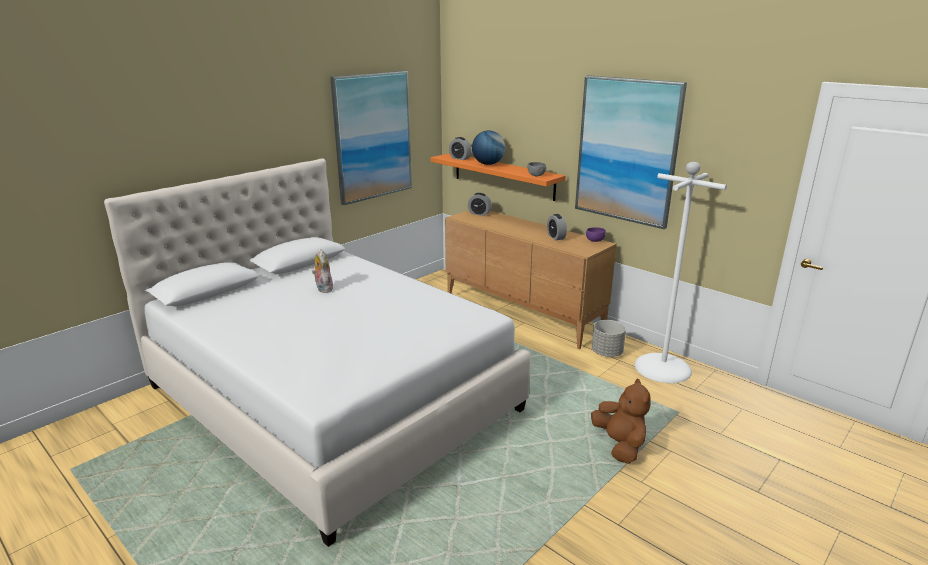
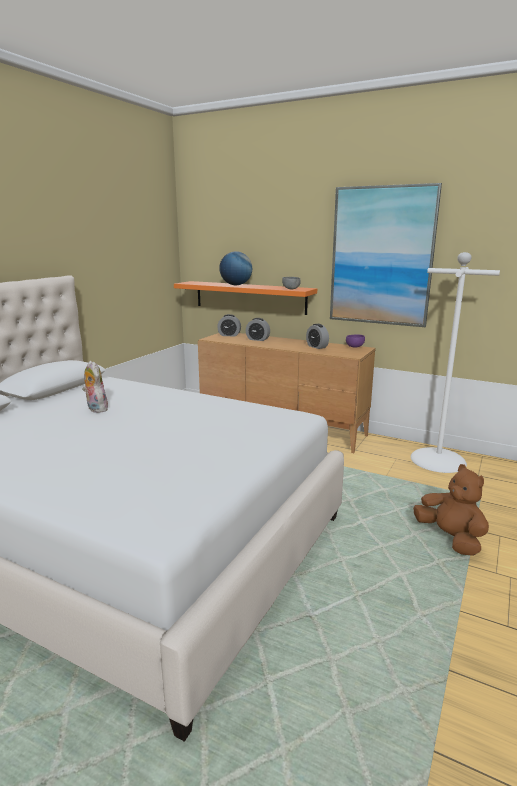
camera: 15 degrees left, 5 degrees down
picture [330,71,412,205] -> none
alarm clock [449,137,472,160] -> alarm clock moved to [246,318,270,341]
grey planter [592,320,626,357] -> none

